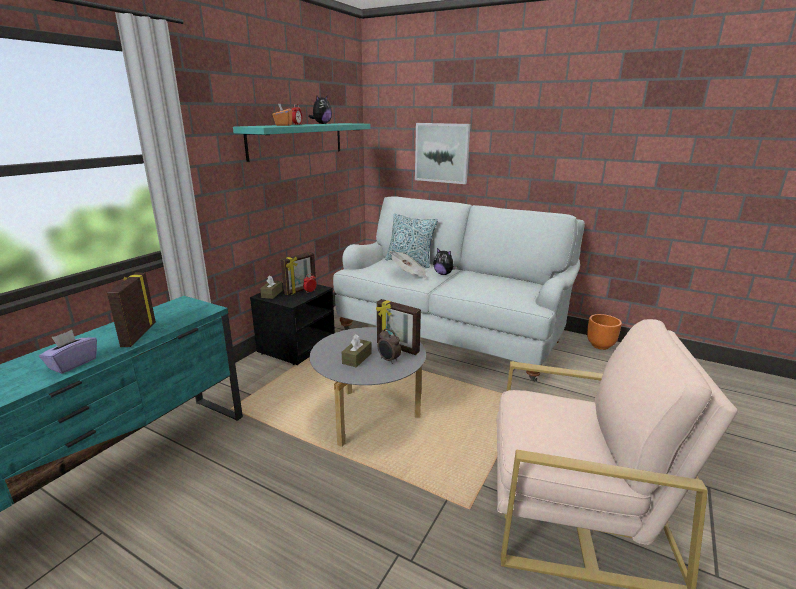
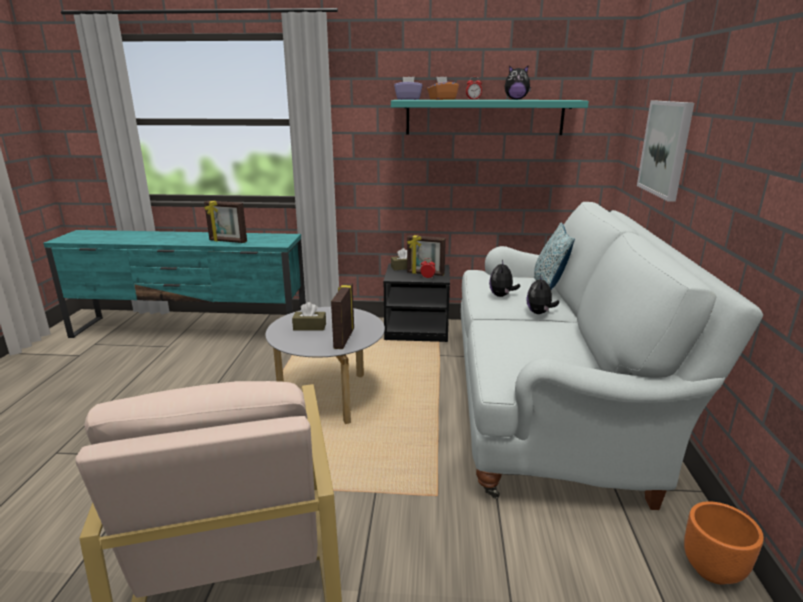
camera: 65 degrees right, 0 degrees up
purple tissue box [39,330,97,374] -> purple tissue box moved to [394,77,422,100]
picture frame [107,273,156,347] -> picture frame turned 135 degrees counterclockwise [204,201,247,243]
alarm clock [378,328,401,364] -> none
newspaper [390,251,427,278] -> plush toy [489,260,520,297]

